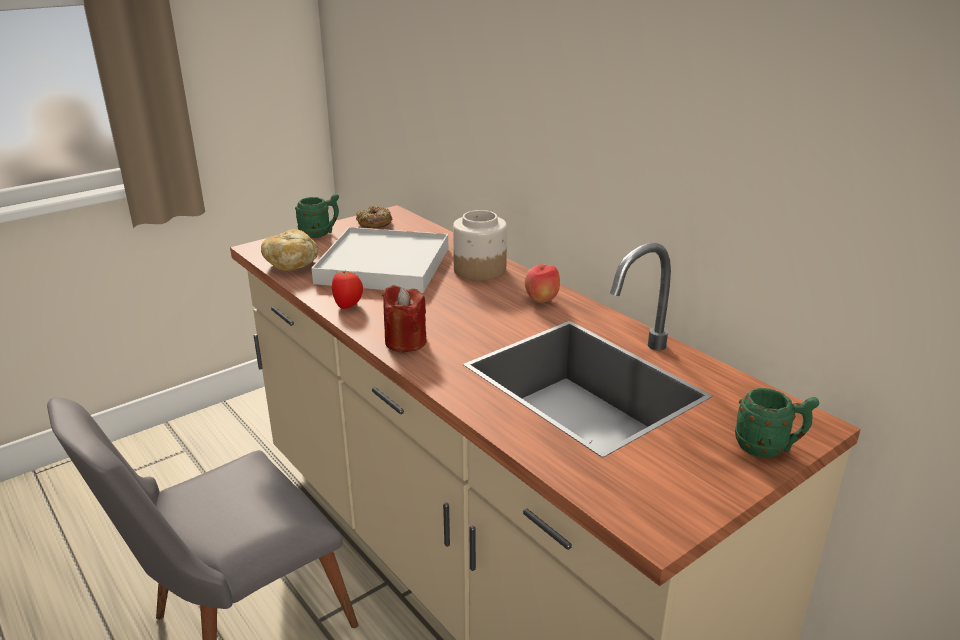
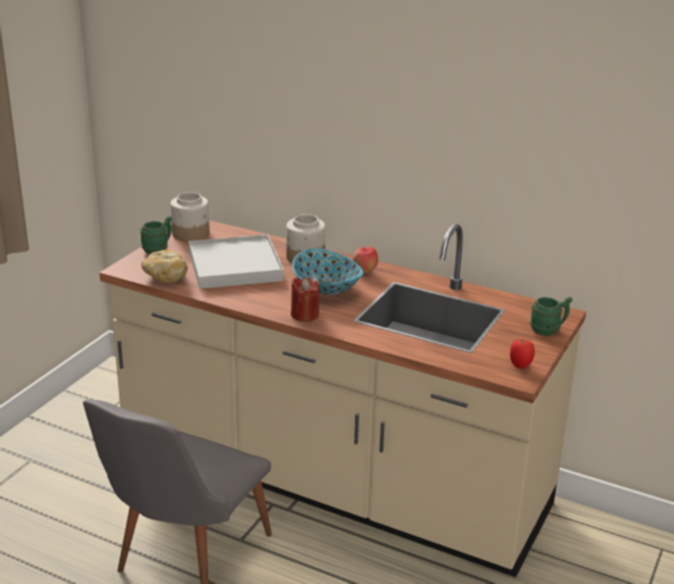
camera: 25 degrees left, 0 degrees up
tomato [332,270,363,309] -> tomato moved to [510,339,535,369]
donut [356,206,392,228] -> jar [171,192,210,242]
none -> bowl [292,248,363,295]

